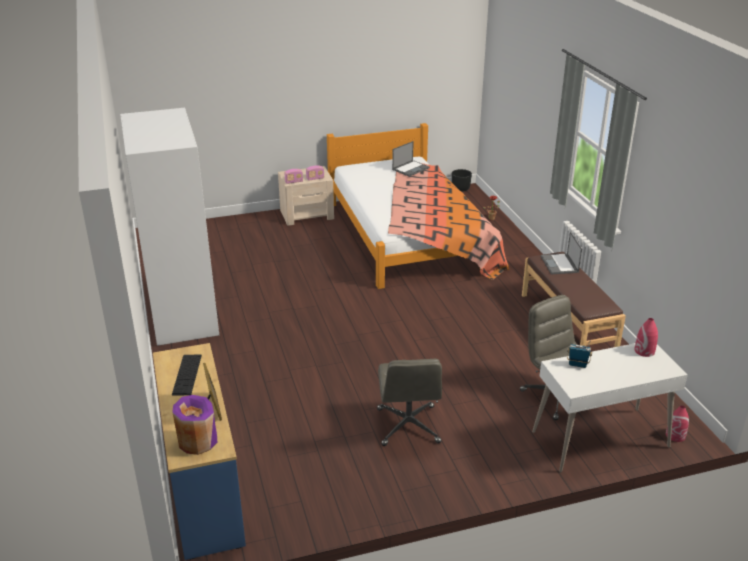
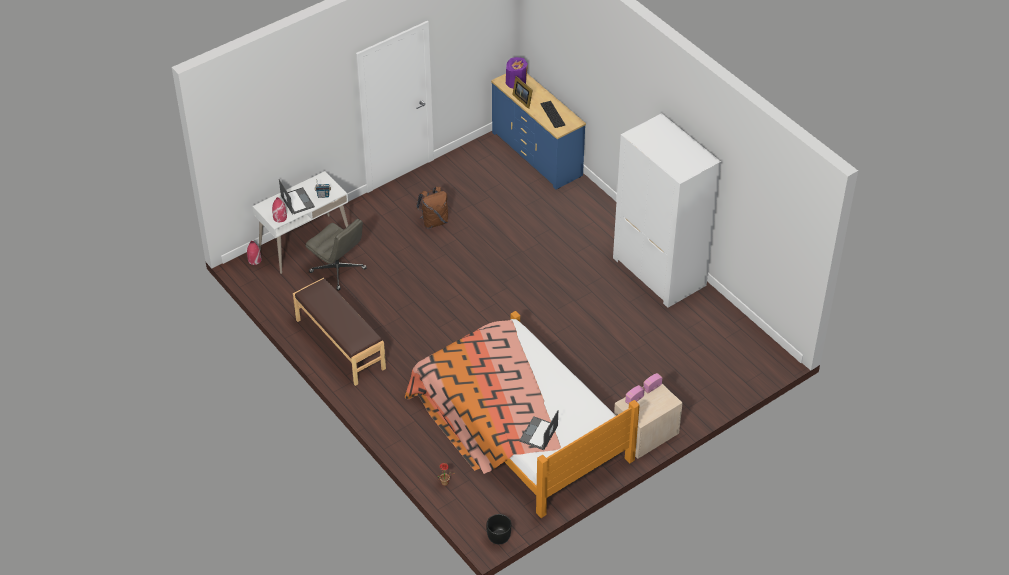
camera: 160 degrees right, 15 degrees up
grey office chair [377,359,442,446] -> brown backpack [416,187,448,229]
laptop [541,232,582,274] -> laptop moved to [279,179,315,215]

